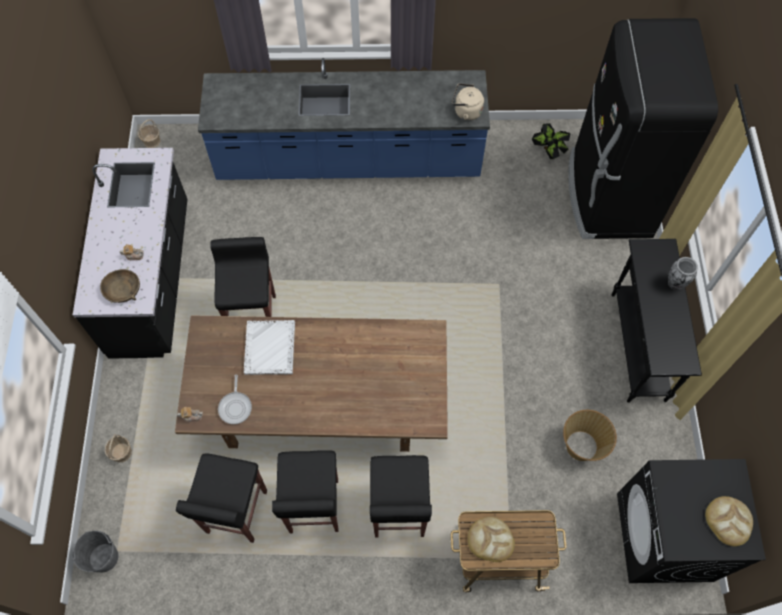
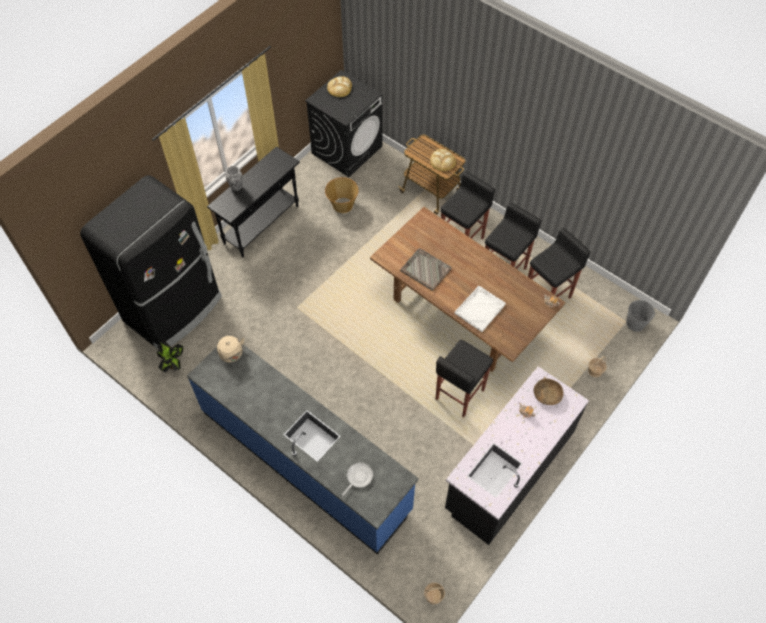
camera: 140 degrees left, 5 degrees down
frying pan [218,374,252,424] -> frying pan moved to [342,462,373,496]
none -> grey tray [400,248,452,291]

